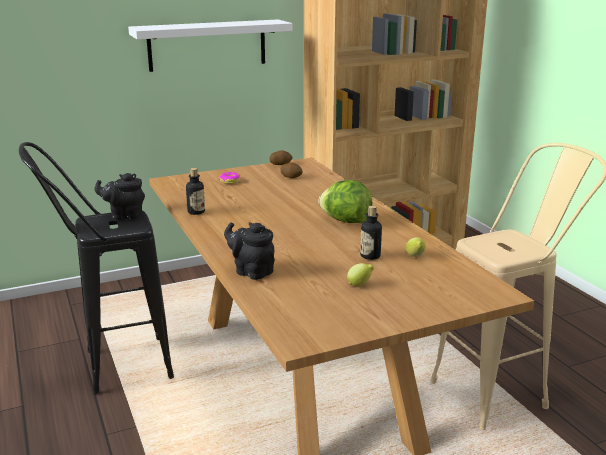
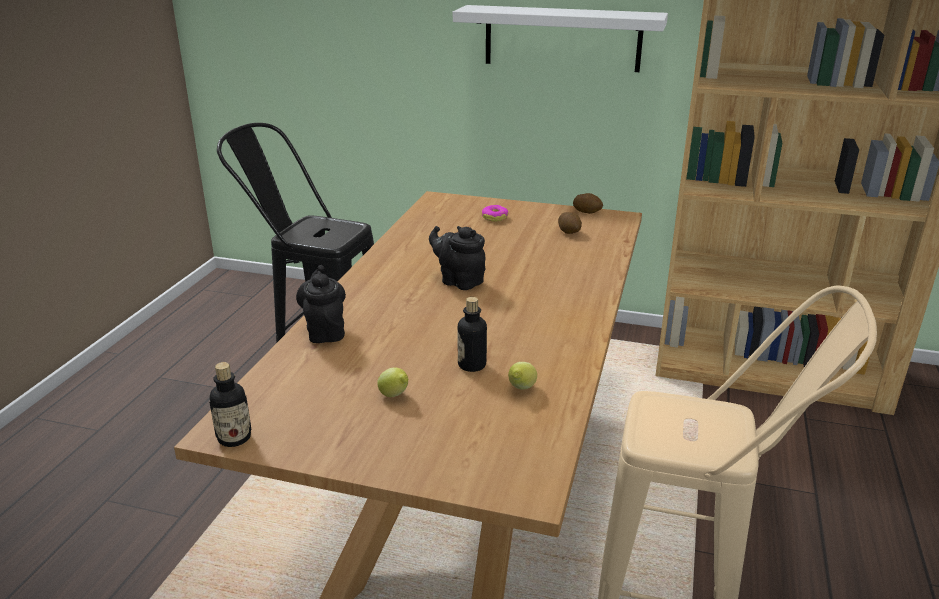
camera: 40 degrees right, 5 degrees up
black teapot [94,173,145,220] -> black teapot moved to [429,226,486,290]
bottle [186,168,205,215] -> bottle moved to [209,362,251,447]
lettuce [318,180,372,223] -> none

